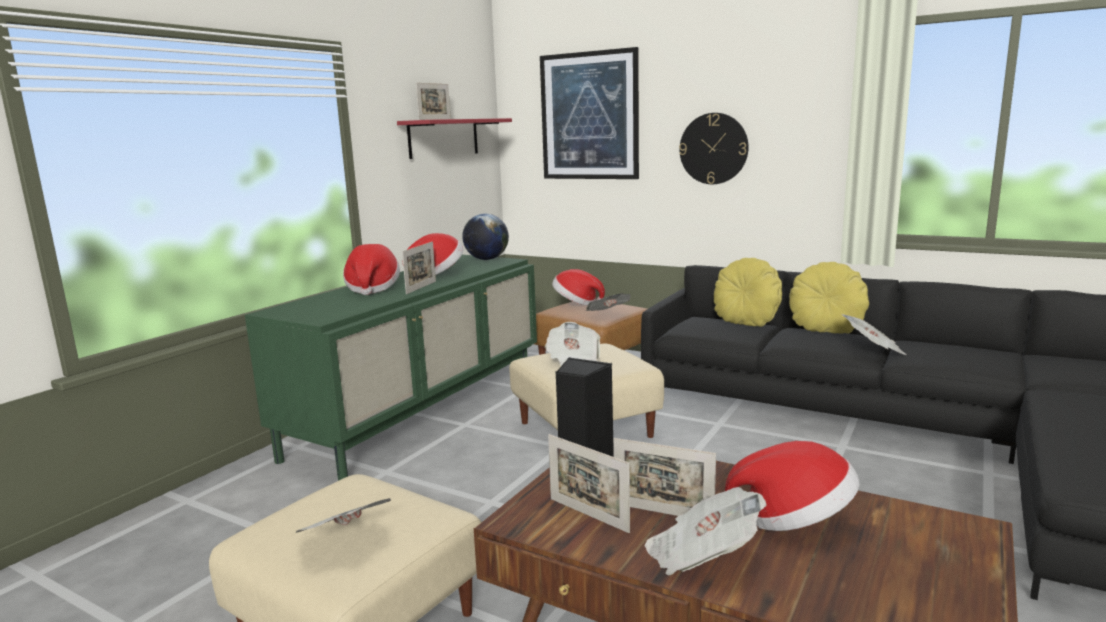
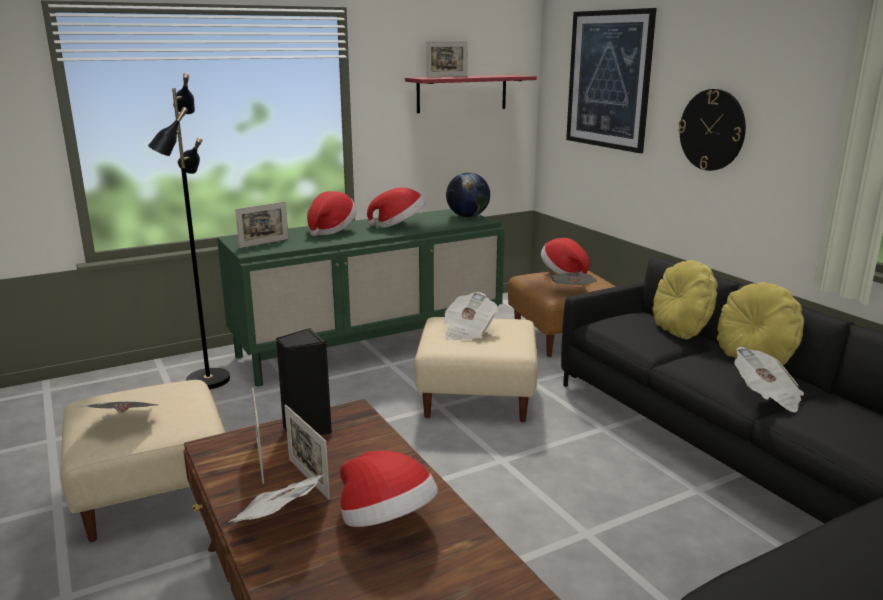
camera: 30 degrees right, 5 degrees up
picture frame [402,241,436,294] -> picture frame moved to [235,202,289,248]
none -> black floor lamp [148,73,230,389]

